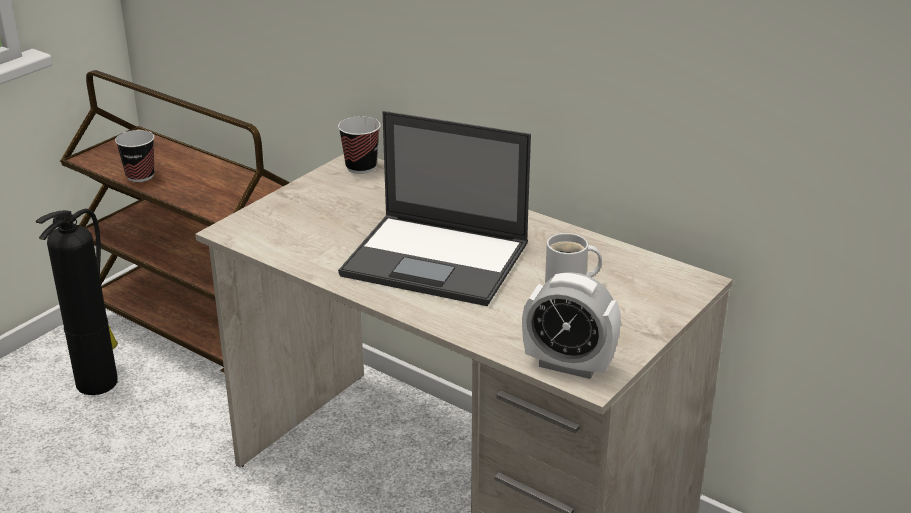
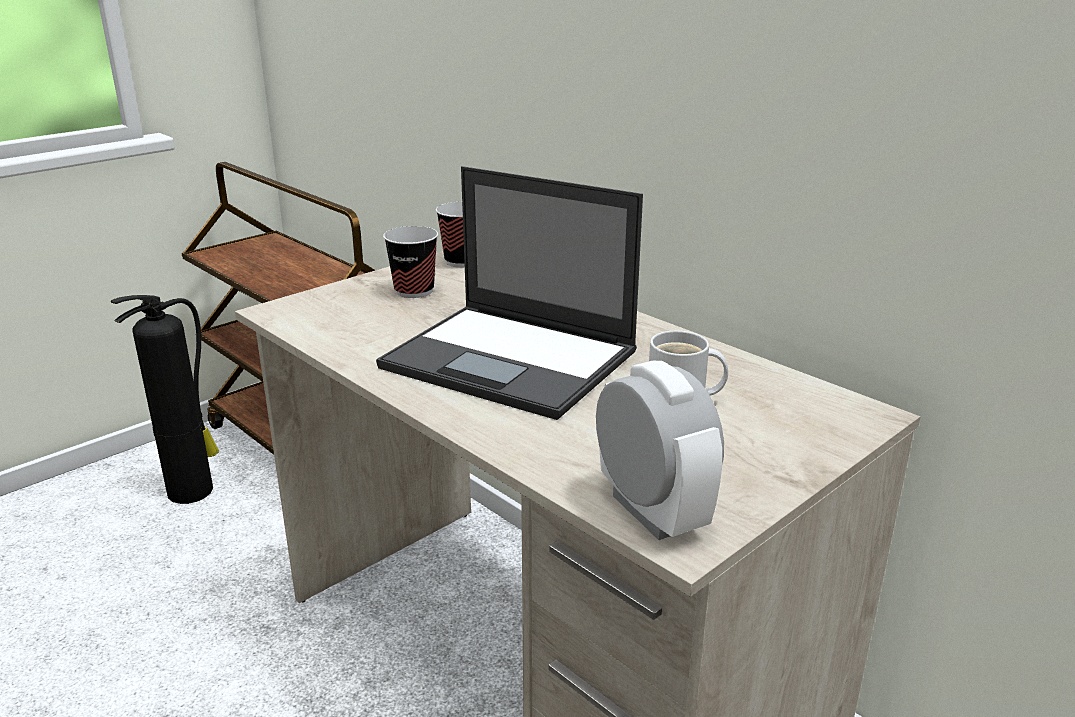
camera: 10 degrees right, 5 degrees down
cup [115,130,154,182] -> cup moved to [383,226,438,298]
alarm clock [522,272,621,379] -> alarm clock turned 150 degrees counterclockwise [596,361,724,540]

